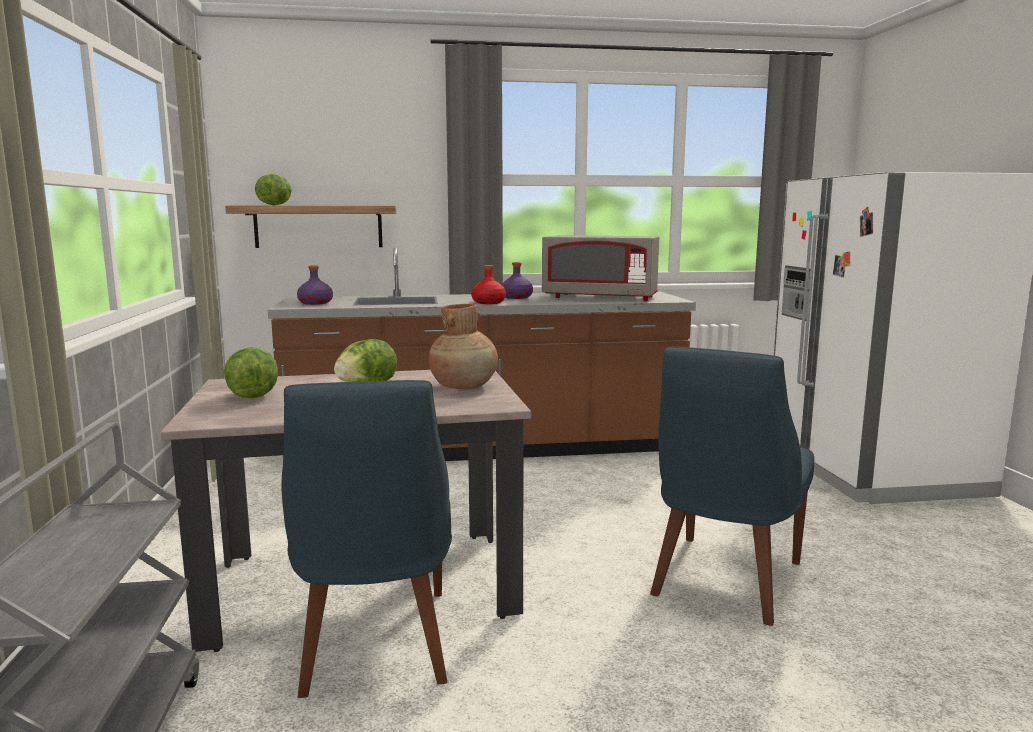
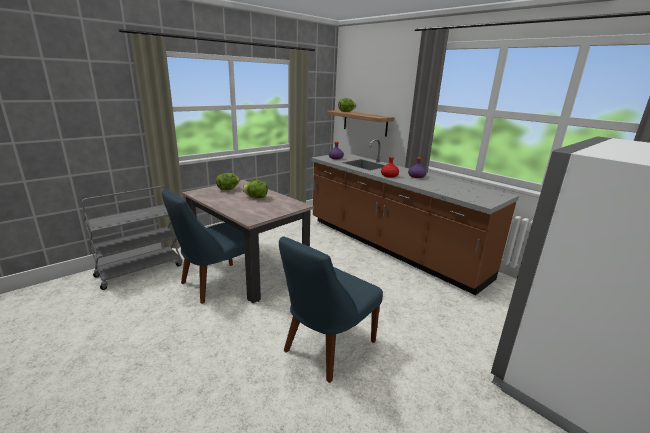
camera: 55 degrees right, 10 degrees up
brown vase [429,304,498,389] -> none
grey microwave [542,235,659,301] -> none
blue chair [650,347,814,626] -> blue chair turned 45 degrees counterclockwise [279,236,383,383]

